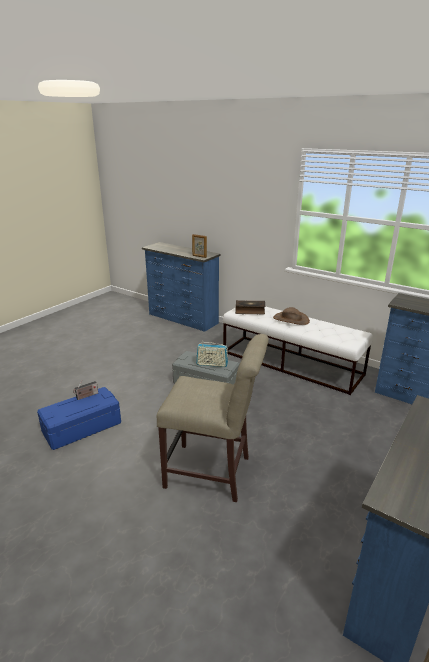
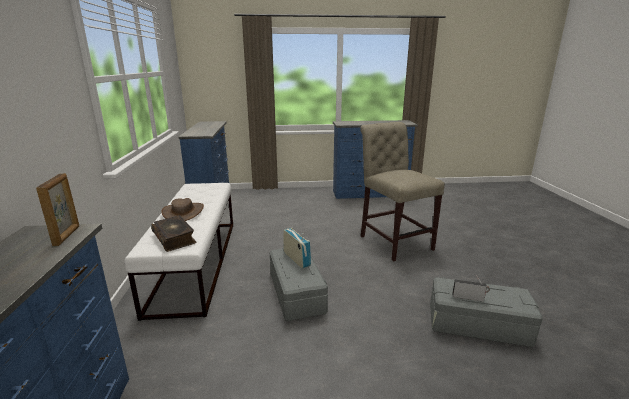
camera: 130 degrees left, 5 degrees down
blue storage box [37,387,121,450] -> grey storage box [430,277,543,347]

